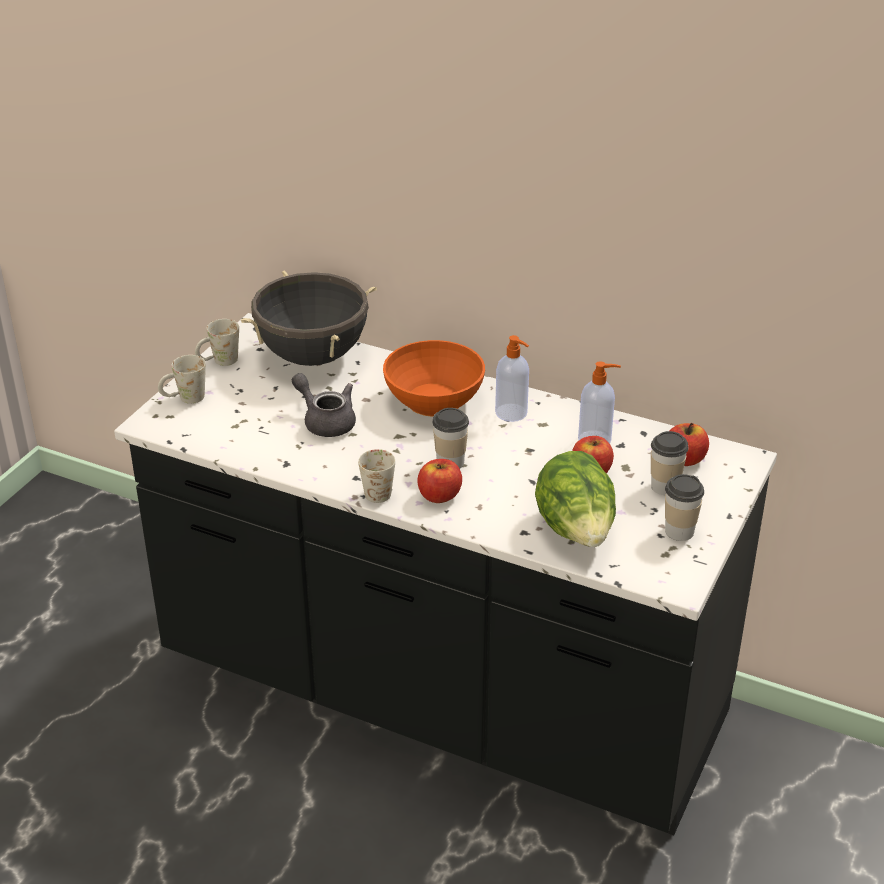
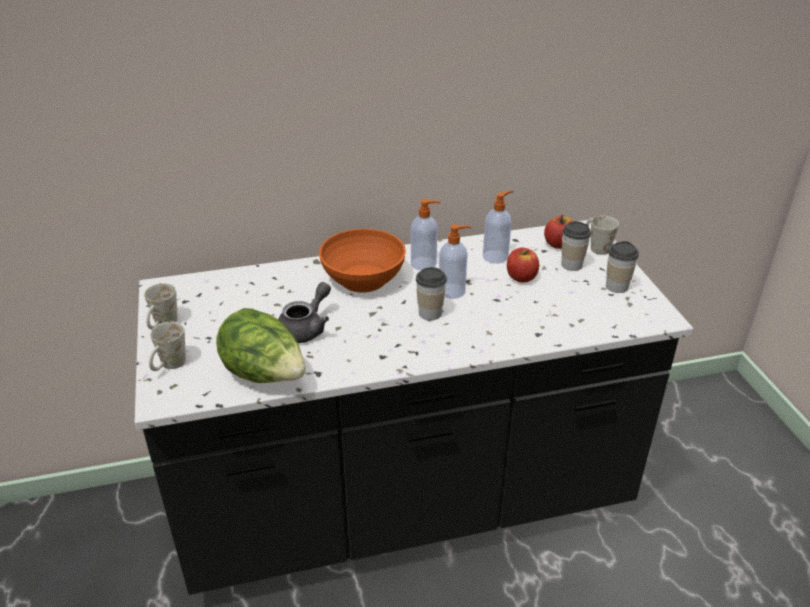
camera: 40 degrees left, 0 degrees up
black cooking pot [241,271,377,366] -> none
grey teapot [292,373,356,437] -> grey teapot turned 120 degrees clockwise [278,282,331,343]
white mug [358,449,395,503] -> white mug moved to [586,216,619,255]
apple [418,459,462,503] -> none
lettuce [535,451,616,547] -> lettuce moved to [216,308,306,383]
none -> soap dispenser [439,225,472,299]

